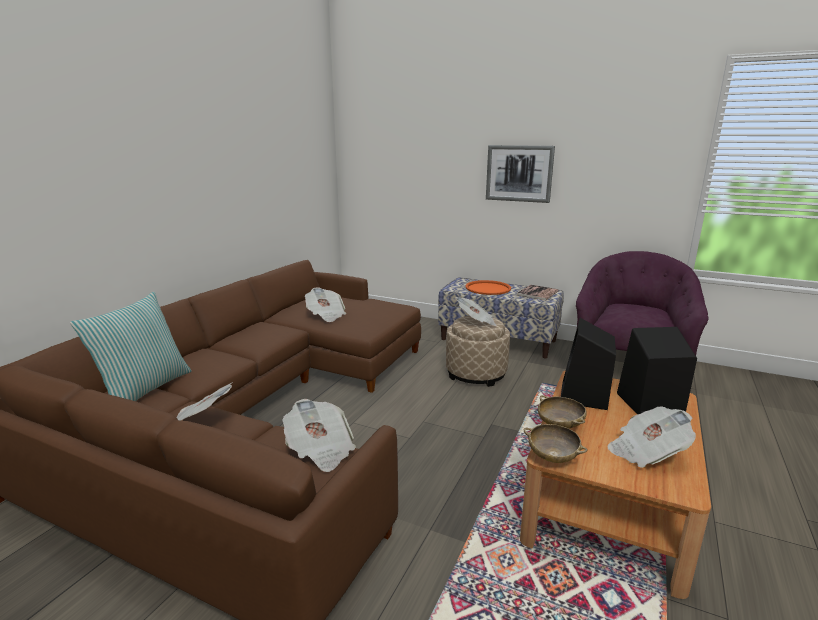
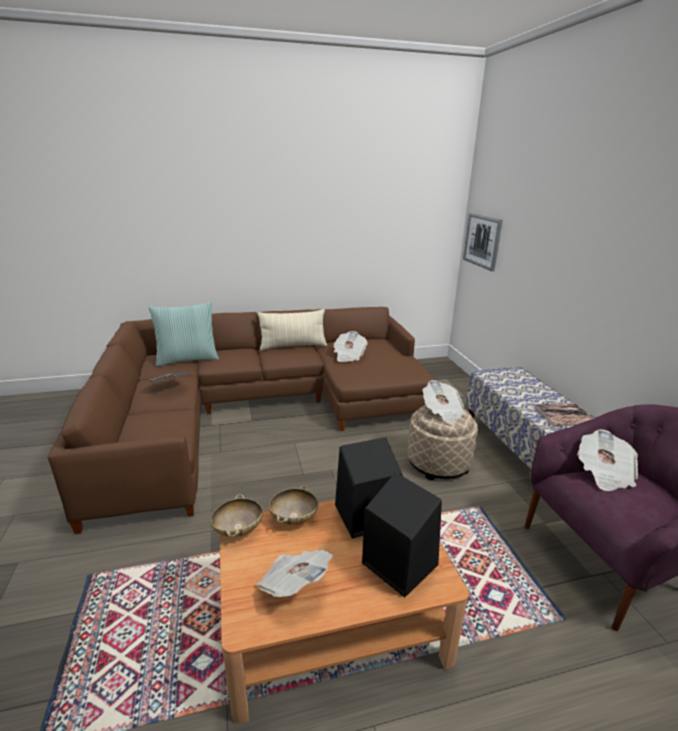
camera: 50 degrees right, 5 degrees up
newspaper [283,399,356,472] -> newspaper moved to [577,429,638,491]
orange tray [466,280,511,295] -> none
picture [486,145,555,203] -> picture moved to [463,213,503,271]
none -> beige pillow [258,309,327,351]

